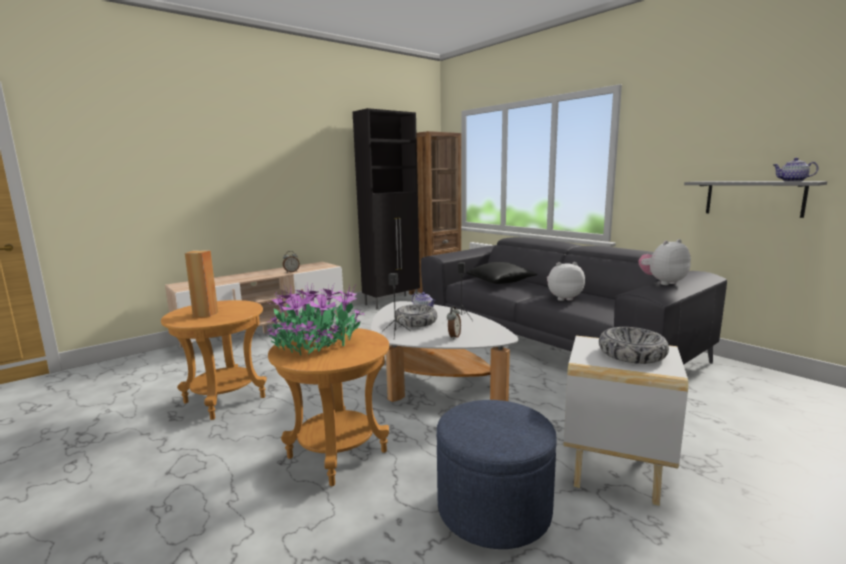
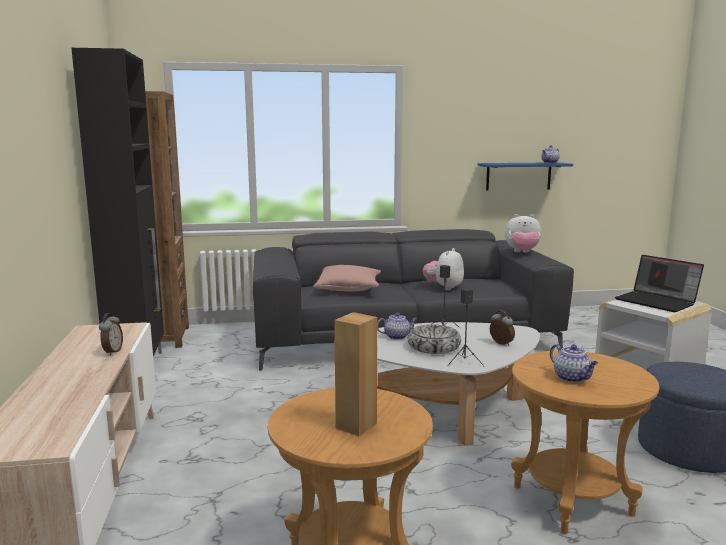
camera: 60 degrees left, 0 degrees up
potted plant [264,283,364,356] -> teapot [550,344,598,383]
black pillow [466,262,537,284] -> pink pillow [313,265,381,291]
bowl [599,327,669,364] -> laptop [615,255,704,312]
plush toy [638,239,691,285] -> plush toy turned 90 degrees counterclockwise [505,214,541,253]
grey shelf [684,181,827,218] -> blue shelf [478,162,573,191]

